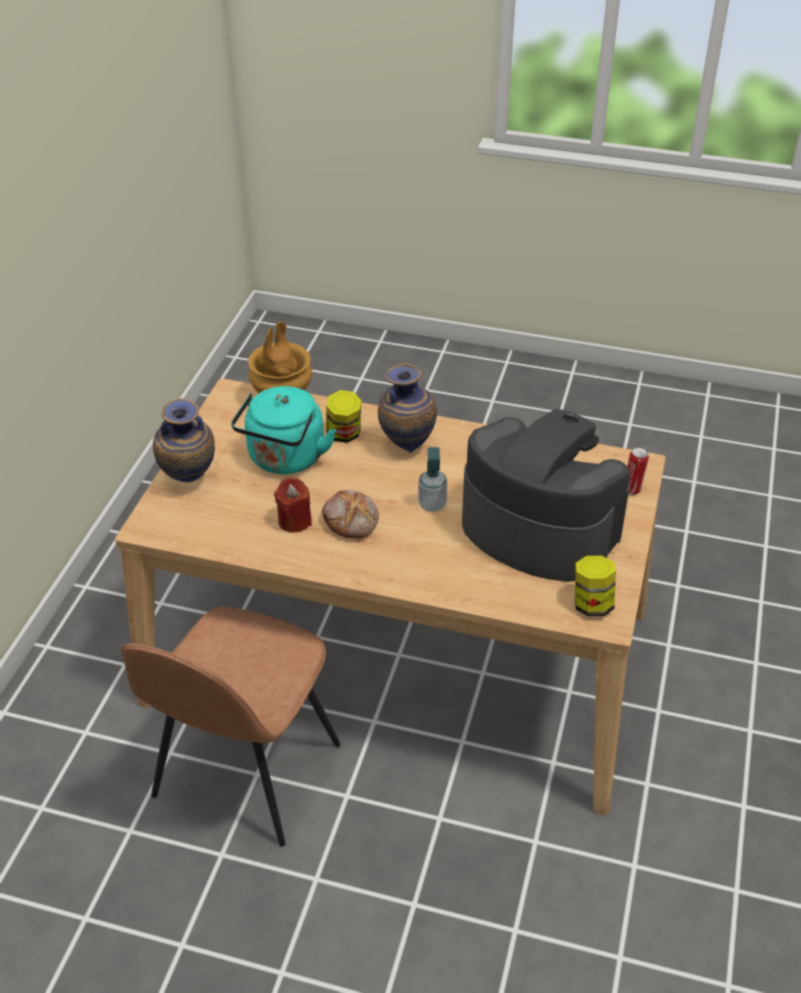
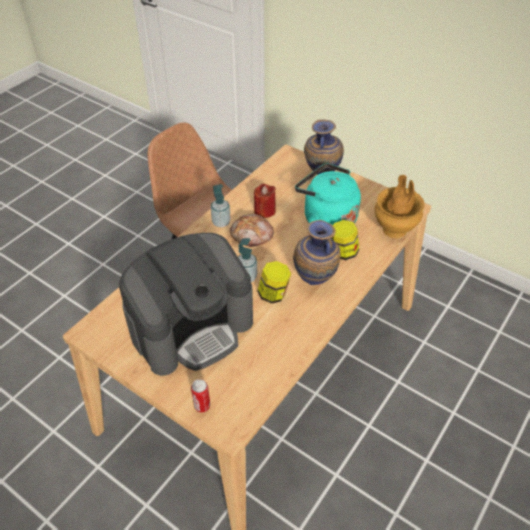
camera: 110 degrees right, 5 degrees up
jar [575,556,616,616] -> jar moved to [257,261,291,304]
none -> soap dispenser [210,184,231,227]

